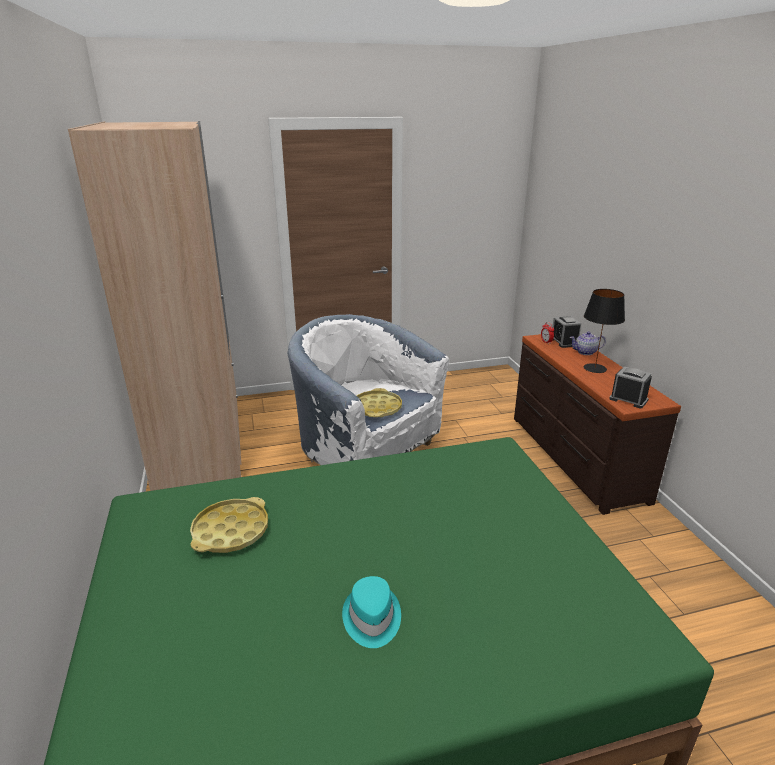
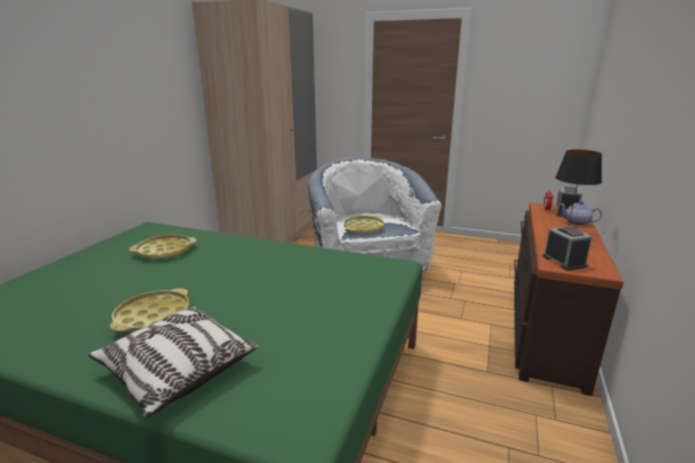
camera: 35 degrees right, 5 degrees down
turquoise hat [342,576,401,648] -> yellow tray [110,288,190,333]
none -> pillow [88,307,258,418]

